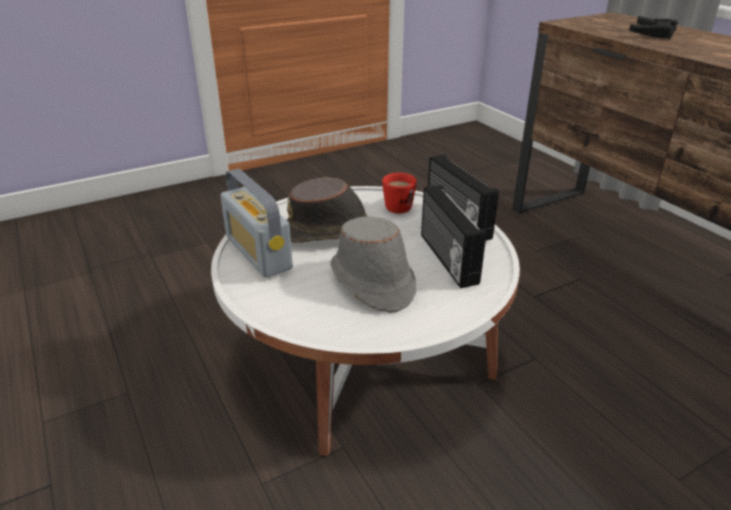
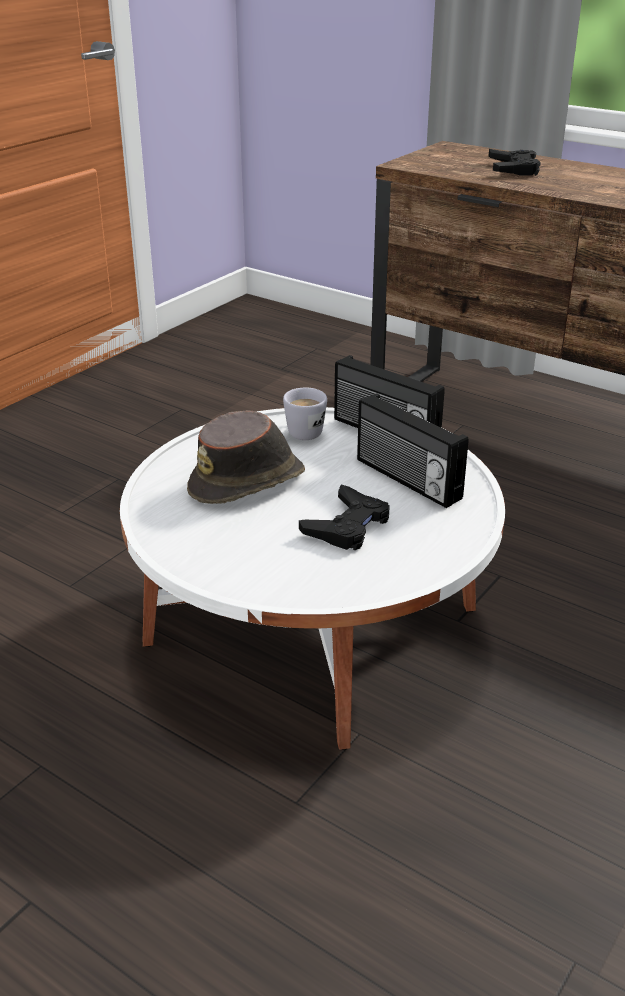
camera: 25 degrees left, 0 degrees up
radio [220,169,293,278] -> none
grey hat [330,217,417,313] -> black game controller [299,485,390,550]
red mug [382,173,417,214] -> white mug [283,388,327,440]

